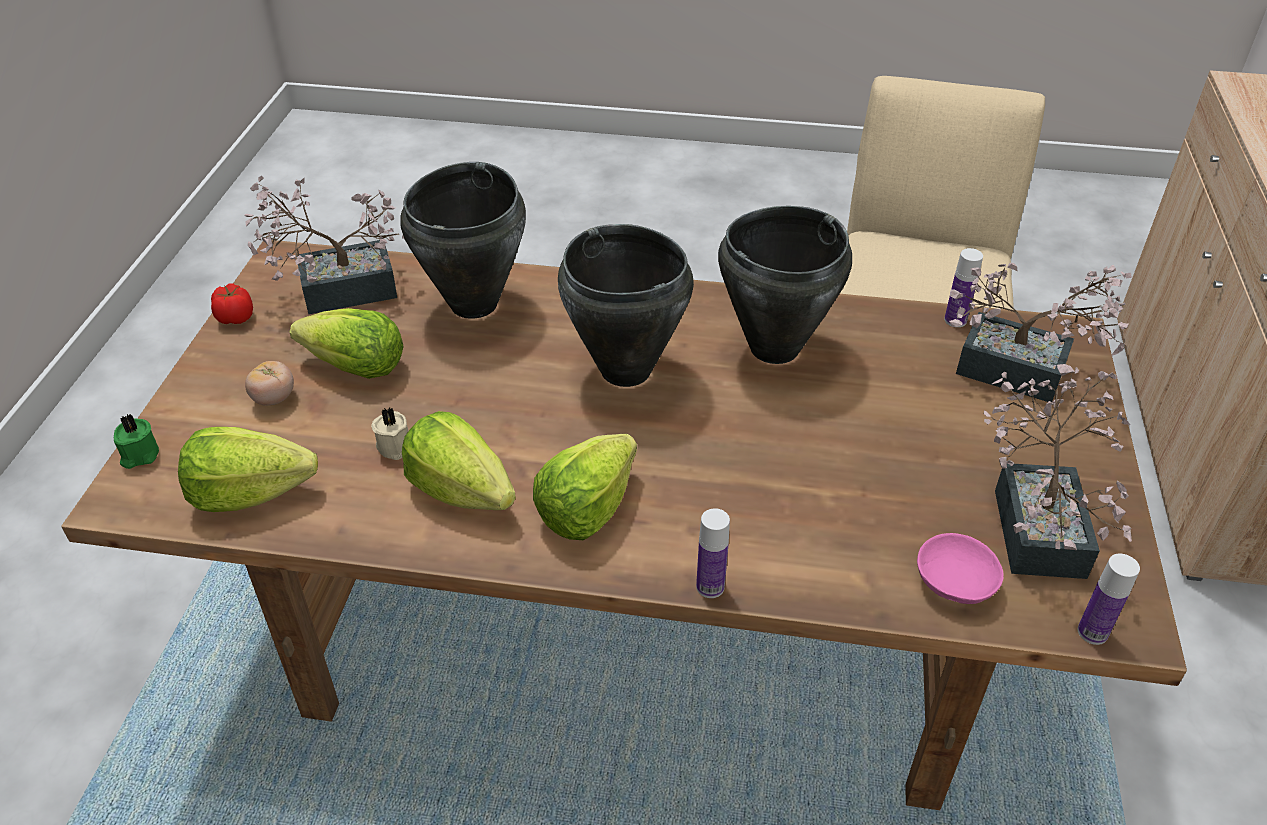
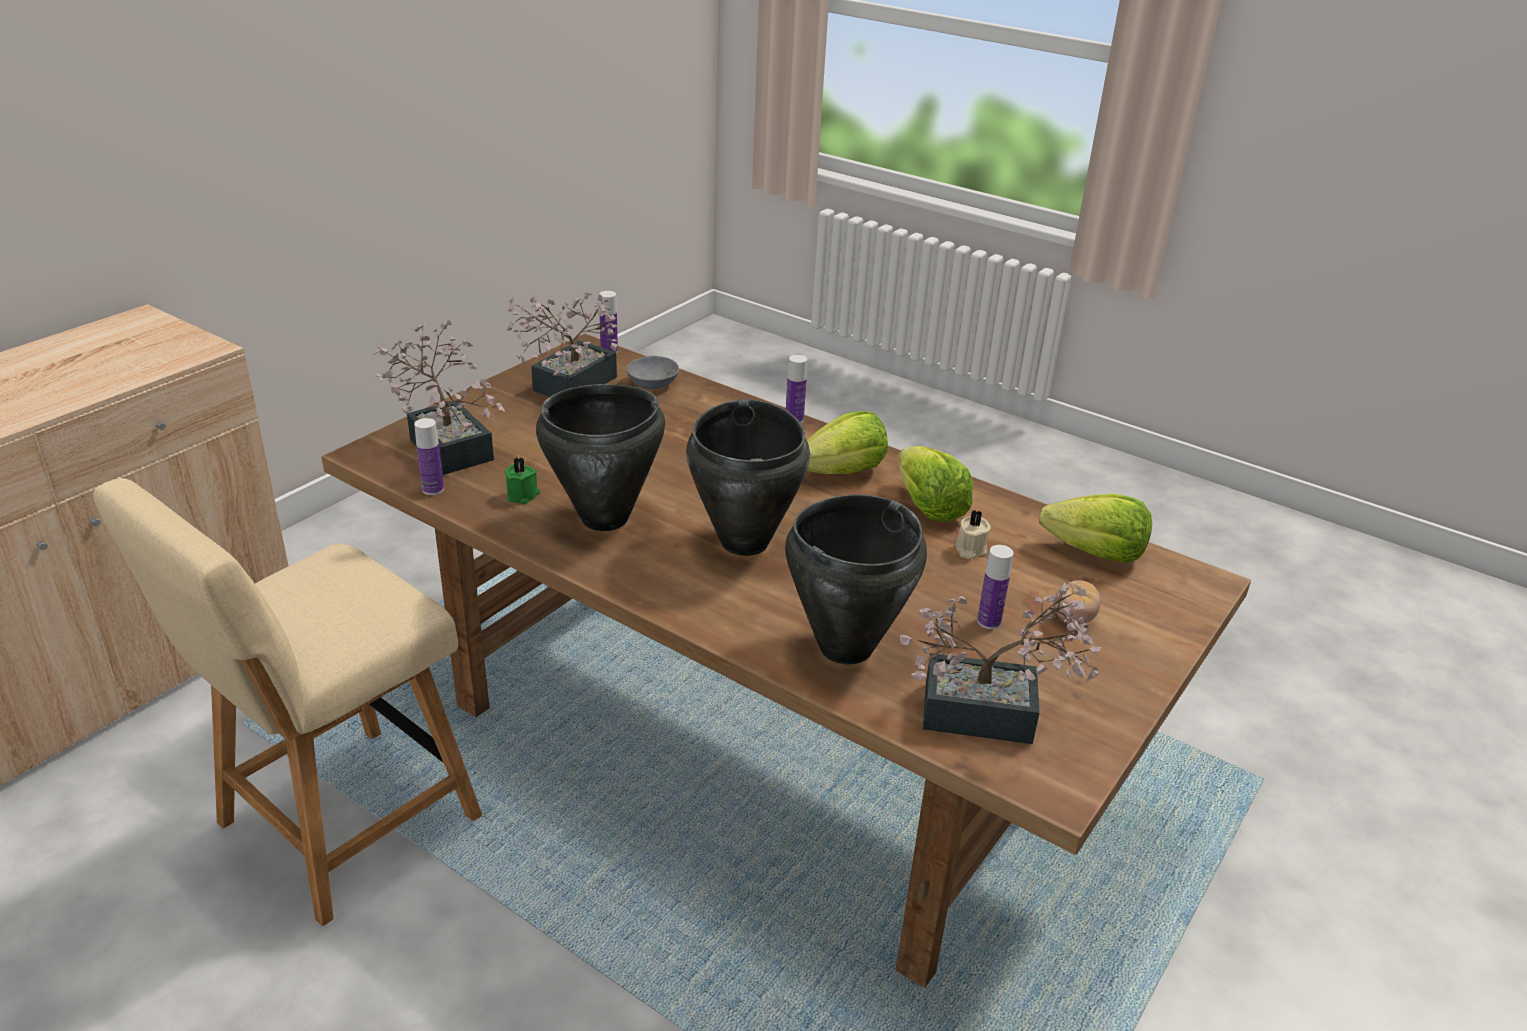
camera: 155 degrees left, 10 degrees down
green candle [114,414,159,469] -> green candle moved to [505,457,540,504]
tomato [211,284,253,324] -> none
lettuce [290,308,404,379] -> bottle [977,545,1013,629]
pink bowl [917,533,1004,604] -> grey bowl [626,356,679,389]

